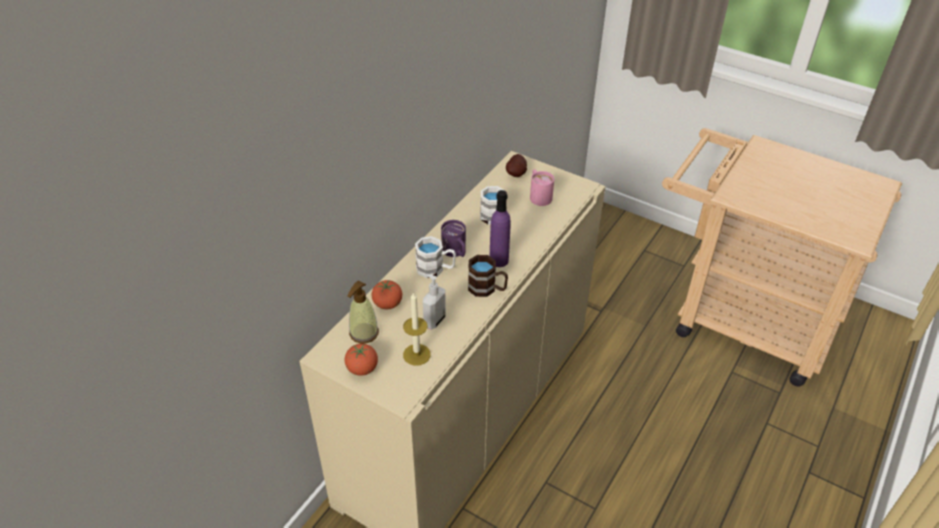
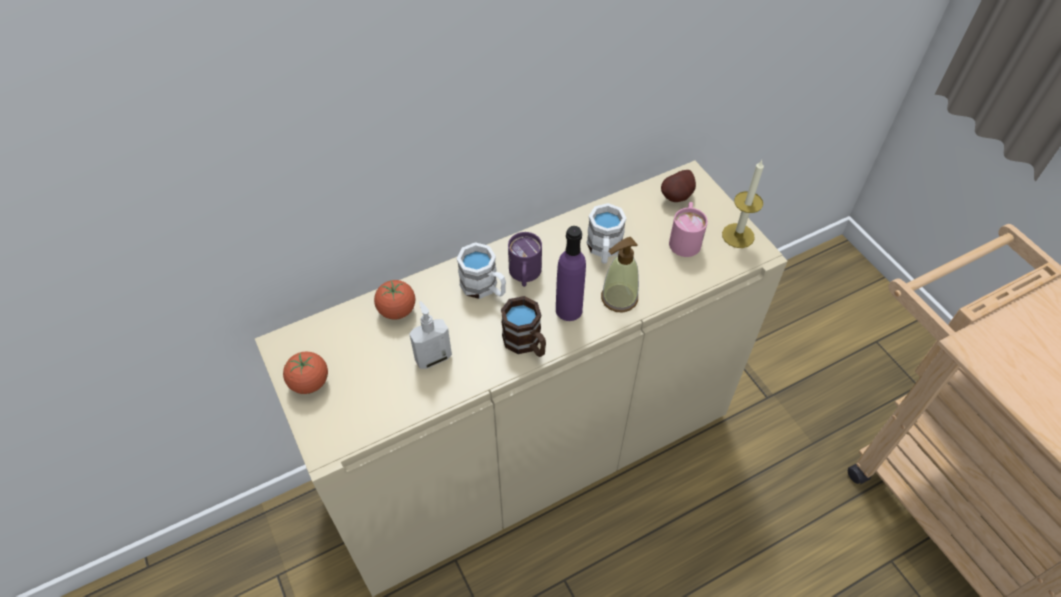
camera: 30 degrees right, 10 degrees up
soap dispenser [348,281,379,344] -> soap dispenser moved to [601,237,639,312]
candle [403,292,431,366] -> candle moved to [722,160,764,248]

